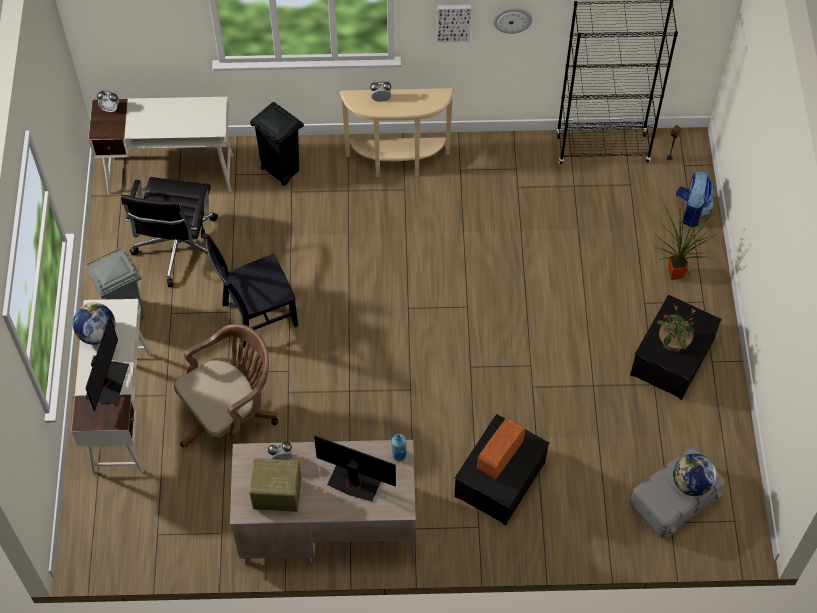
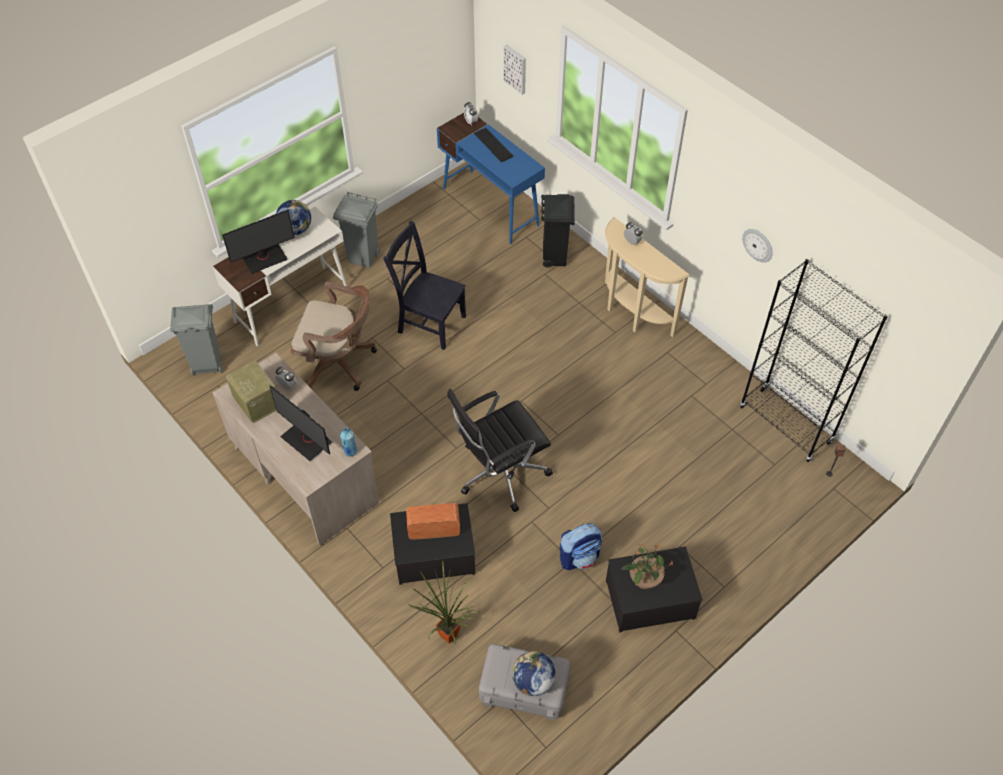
camera: 50 degrees right, 5 degrees down
white desk [88,97,233,195] -> blue desk [437,112,545,244]
black office chair [121,177,218,287] -> black office chair moved to [447,389,553,512]
monitor [314,435,396,501] -> monitor turned 150 degrees clockwise [270,385,332,461]
picture [437,5,471,42] -> picture moved to [504,45,526,95]
potted plant [655,197,716,280] -> potted plant moved to [408,560,479,645]
backpack [676,171,714,227] -> backpack moved to [560,523,602,570]
none -> grey trash can [170,304,223,375]
none -> keyboard [474,128,514,162]

